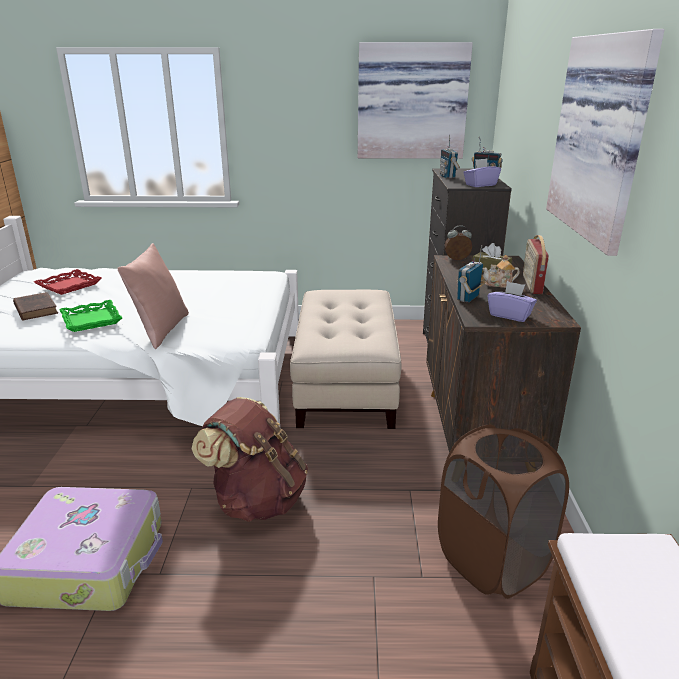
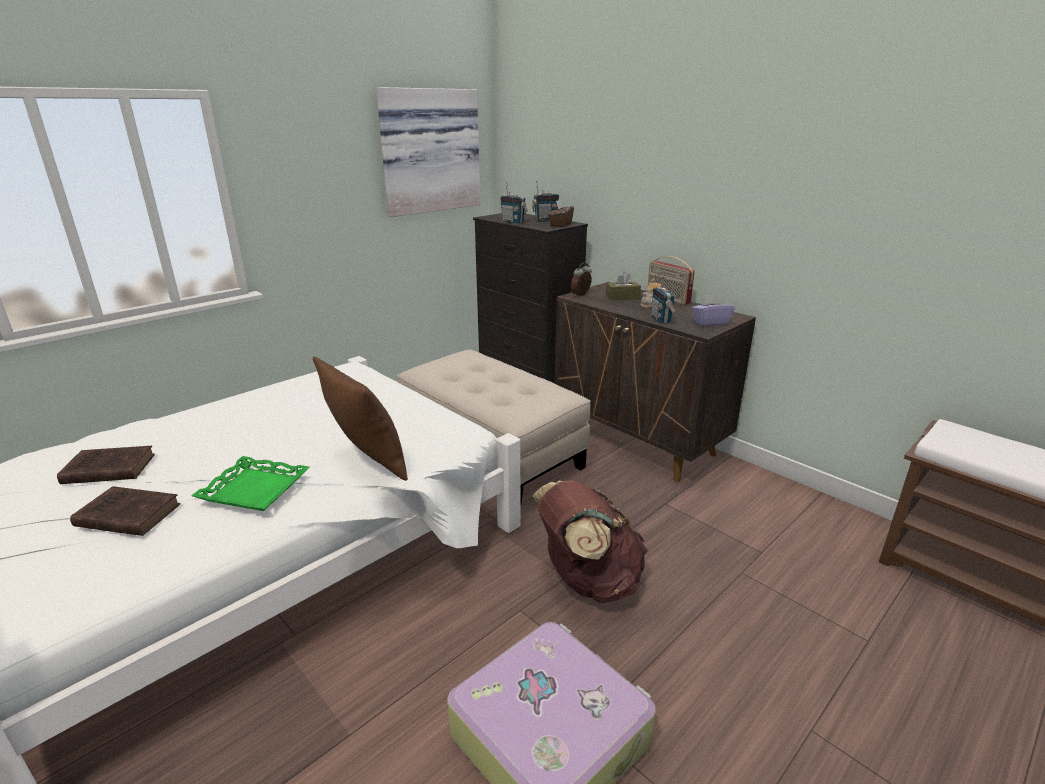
camera: 45 degrees left, 0 degrees up
red tray [34,269,102,295] -> brown book [57,446,155,484]
pink pillow [117,243,189,349] -> brown pillow [313,357,408,481]
brown laundry basket [438,425,569,599] -> none
purple tissue box [463,159,501,187] -> brown tissue box [548,199,574,227]
picture [546,29,664,256] -> none

